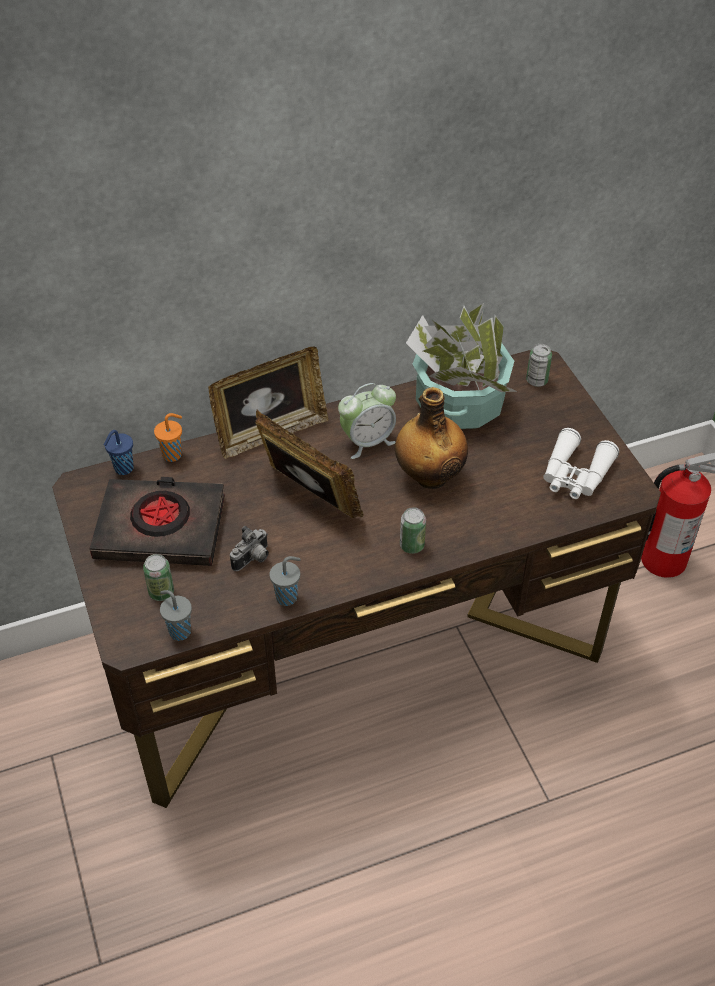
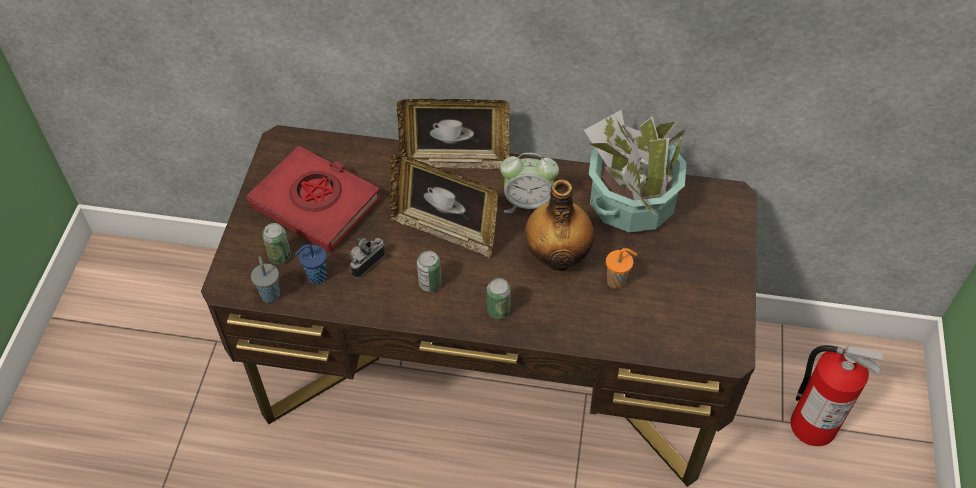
camera: 30 degrees right, 5 degrees up
black book [89,477,225,566] -> red book [246,146,381,252]
blue cup [103,430,134,475] -> blue cup moved to [295,244,327,284]
orange cup [154,413,182,462] -> orange cup moved to [606,248,637,289]
camera [230,526,269,571] -> camera turned 150 degrees clockwise [350,238,385,278]
picture frame [255,409,364,518] -> picture frame turned 135 degrees clockwise [389,155,498,258]
grey cup [269,556,301,606] -> none
can [526,344,552,387] -> can moved to [417,251,442,292]
white binoculars [543,428,619,499] -> none

